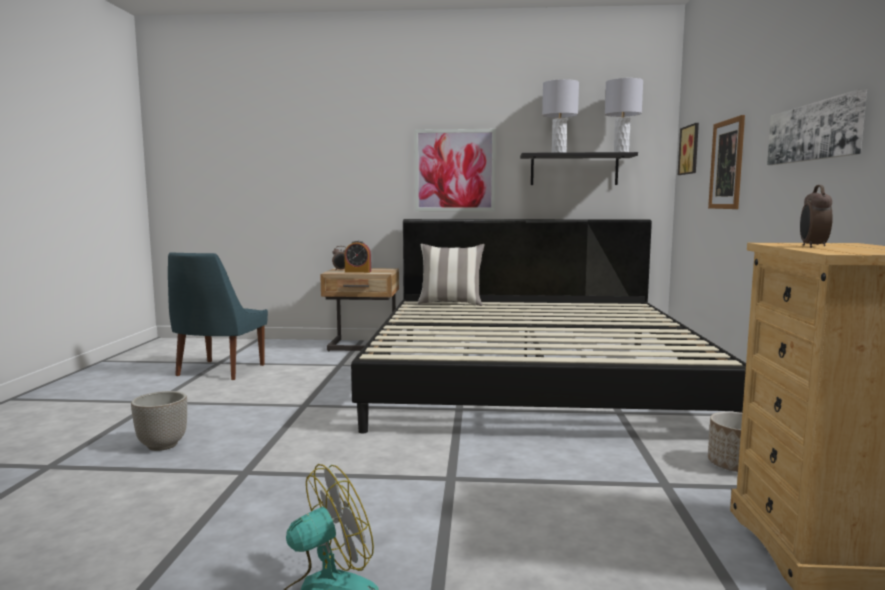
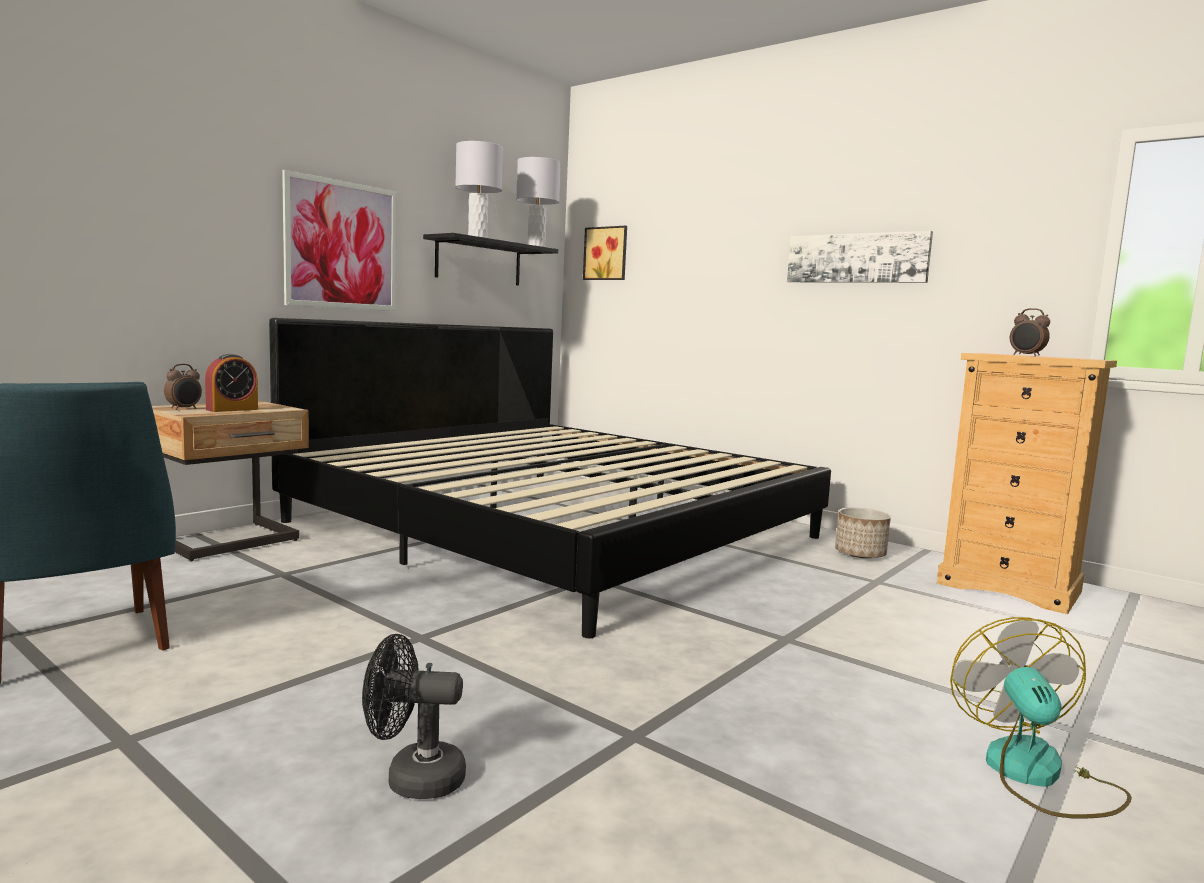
camera: 55 degrees left, 0 degrees up
planter [131,391,187,451] -> black fan [362,634,466,799]
pillow [417,244,485,306] -> none
picture [708,115,745,209] -> none

